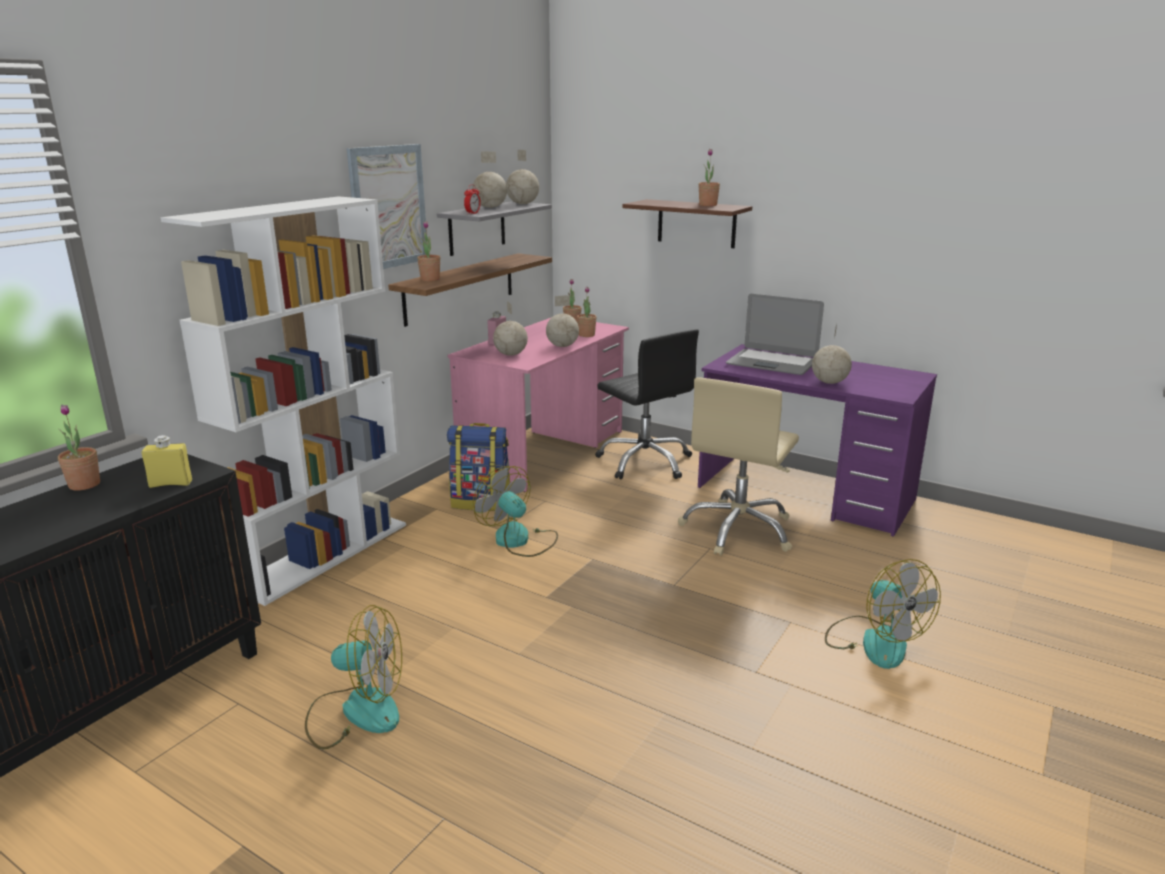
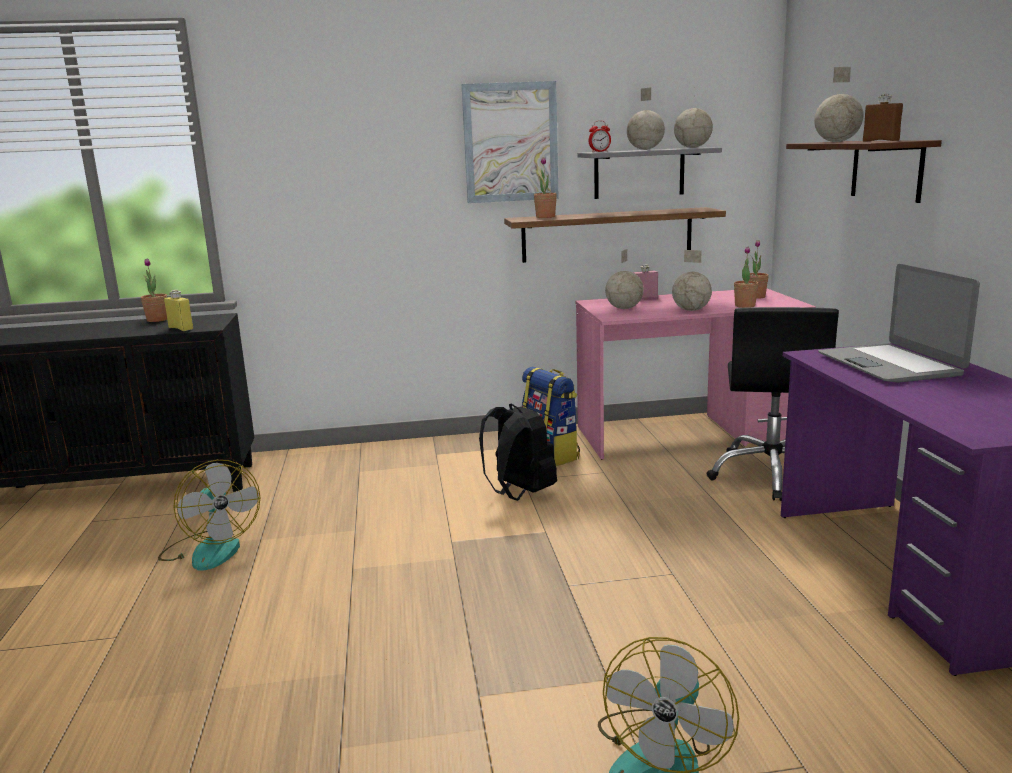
camera: 50 degrees right, 5 degrees down
white bookcase [161,196,406,606] -> none
fan [473,466,558,557] -> black backpack [479,403,557,501]
beige office chair [678,377,799,556] -> none
potted plant [699,149,720,206] -> brown bottle [863,94,903,142]
globe [812,324,852,384] -> globe moved to [814,67,863,142]

